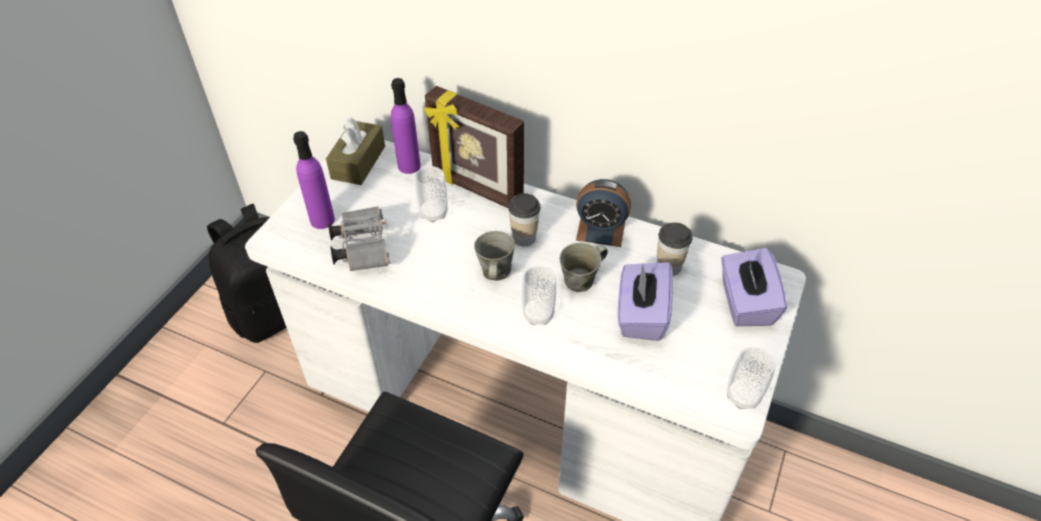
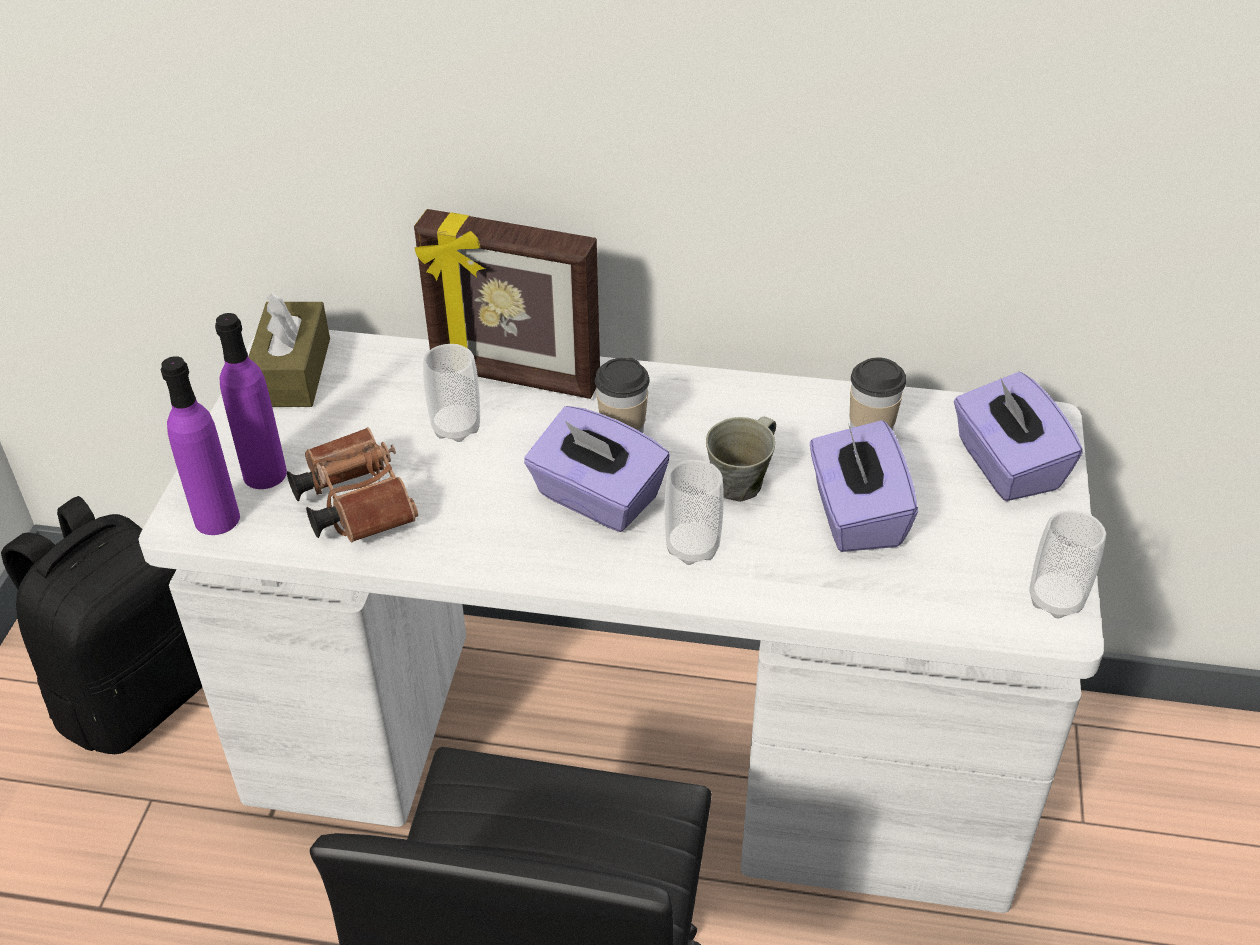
camera: 15 degrees left, 5 degrees down
grey binoculars [328,206,391,271] -> brown binoculars [287,427,418,543]
purple bottle [391,78,421,174] -> purple bottle moved to [161,356,240,535]
grey mug [474,231,515,281] -> purple tissue box [524,406,670,532]
alarm clock [576,179,631,247] -> none

